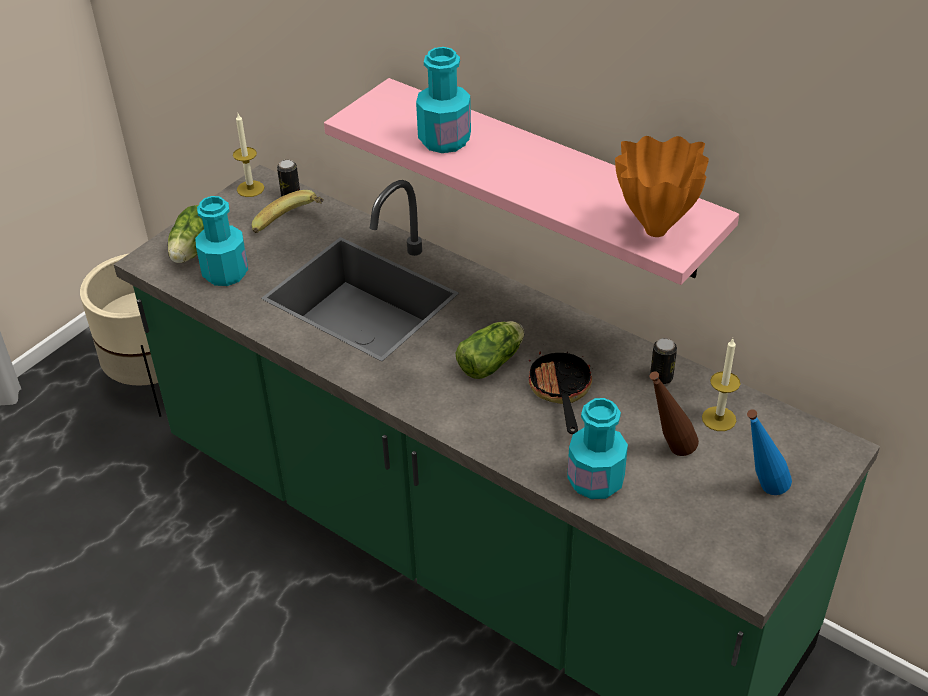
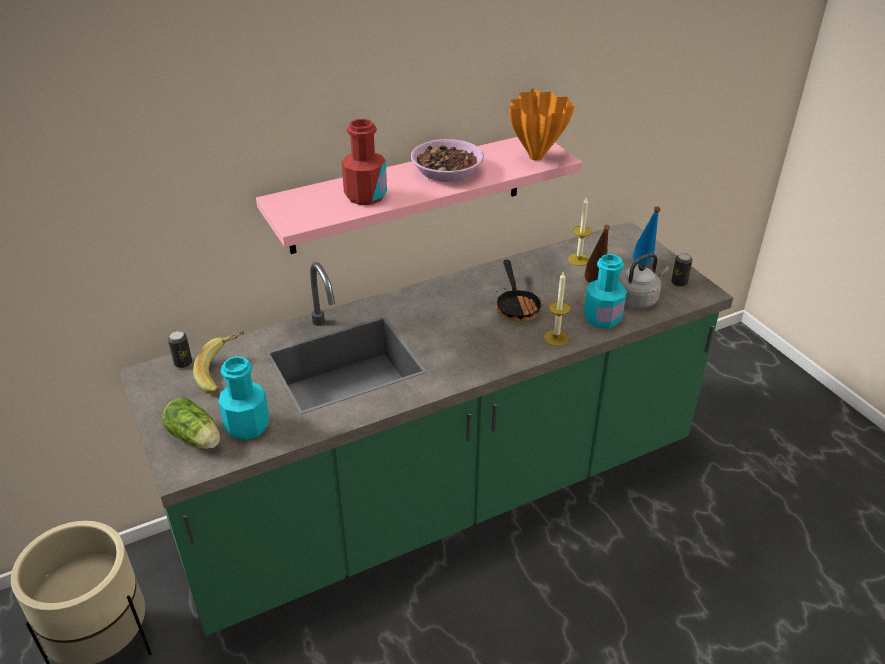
camera: 65 degrees left, 5 degrees down
candle [233,114,264,197] -> candle moved to [544,271,570,346]
turquoise bottle [416,47,471,153] -> red bottle [342,119,387,205]
lettuce [456,321,524,379] -> none
frying pan [529,351,593,434] -> frying pan turned 120 degrees counterclockwise [495,260,543,322]
can [650,338,677,384] -> can moved to [671,253,692,287]
none -> bowl [411,139,484,182]
none -> grey kettle [619,253,670,308]

